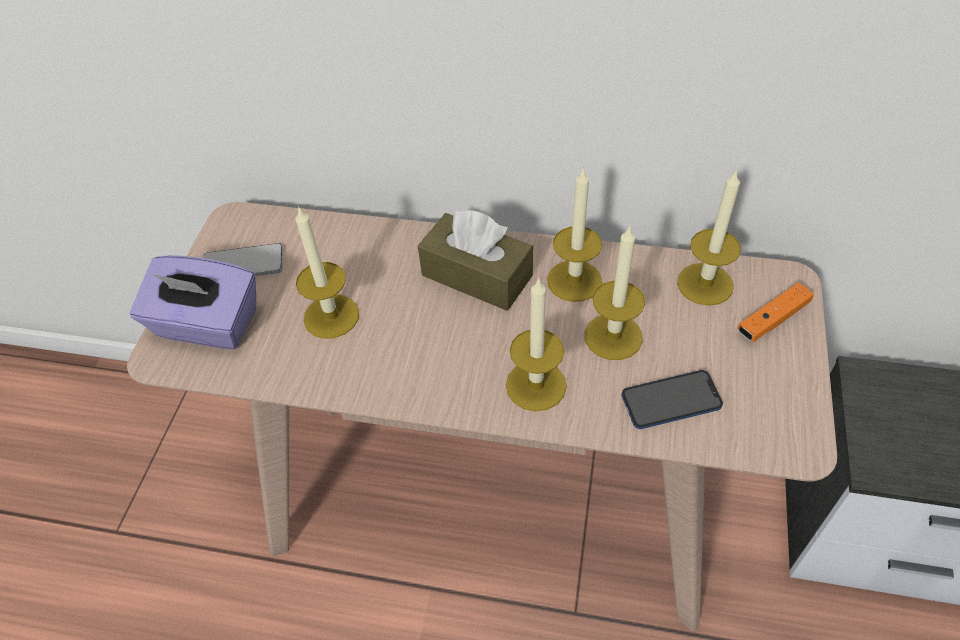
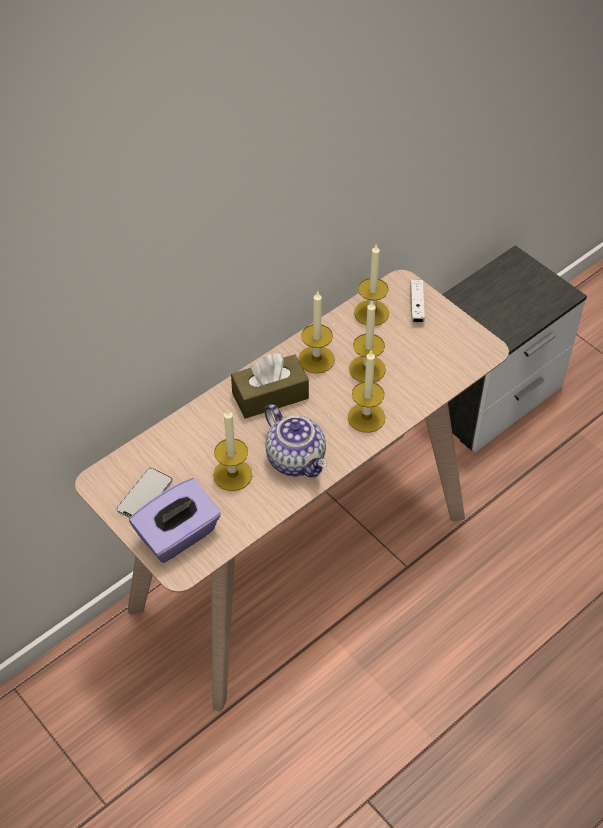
camera: 55 degrees left, 0 degrees up
phone [622,370,723,429] -> none
orange game controller [737,283,814,342] -> white game controller [411,280,425,323]
none -> teapot [265,404,328,477]

